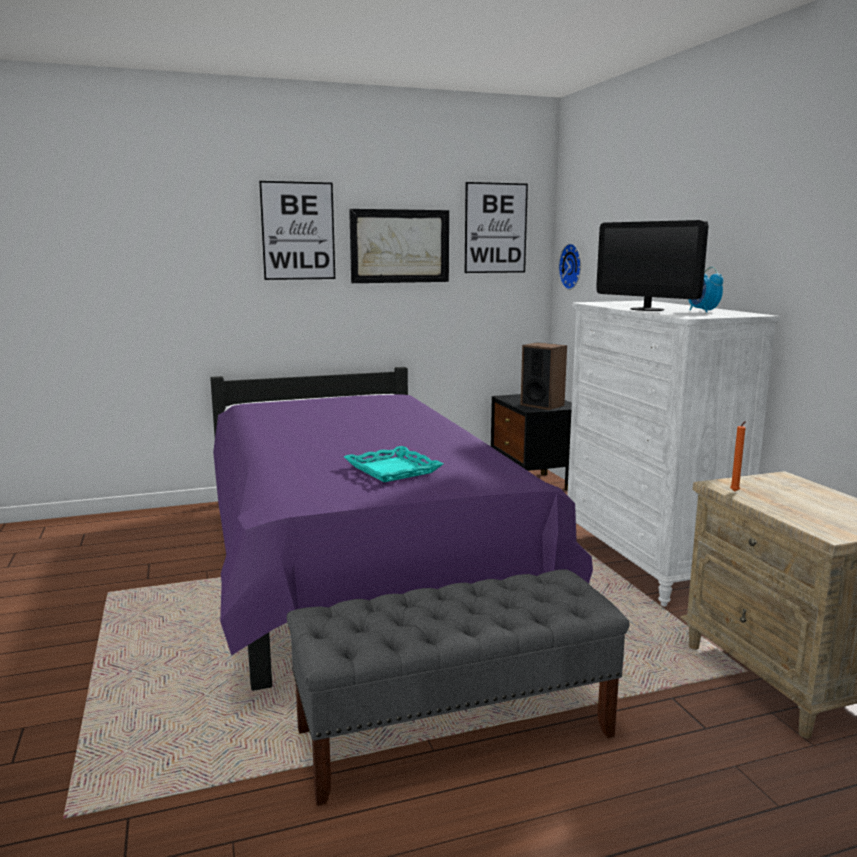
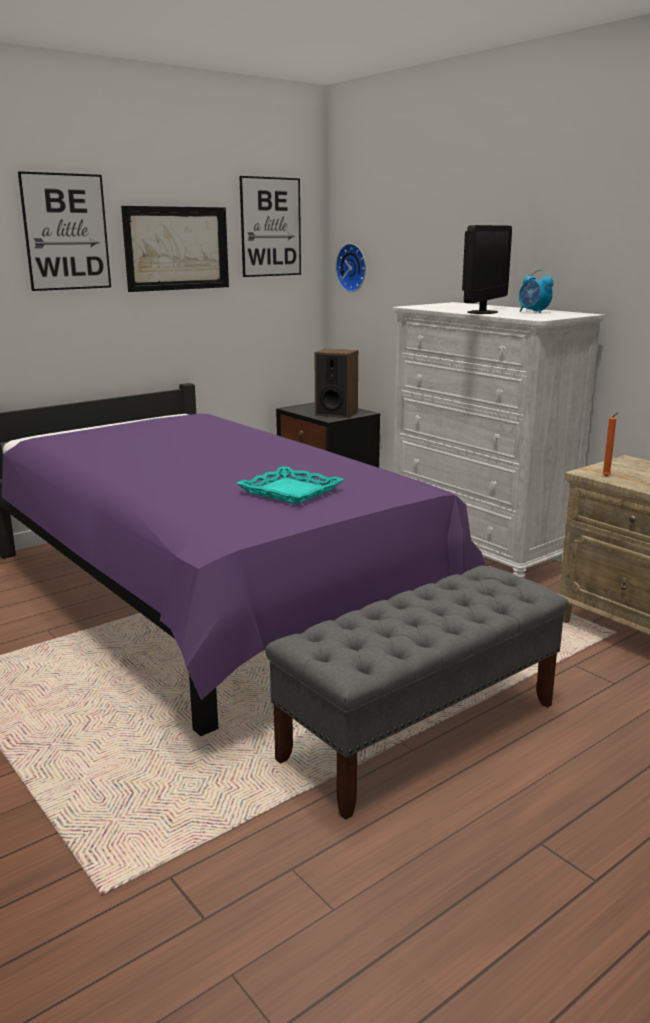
camera: 20 degrees left, 5 degrees up
monitor [597,220,708,311] -> monitor turned 90 degrees counterclockwise [462,225,512,314]

